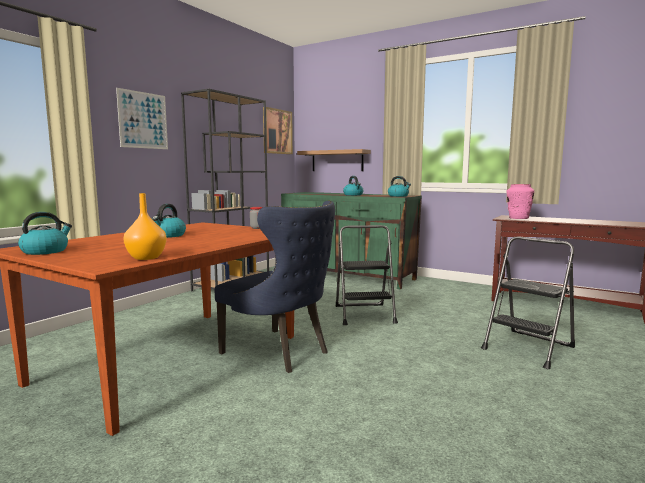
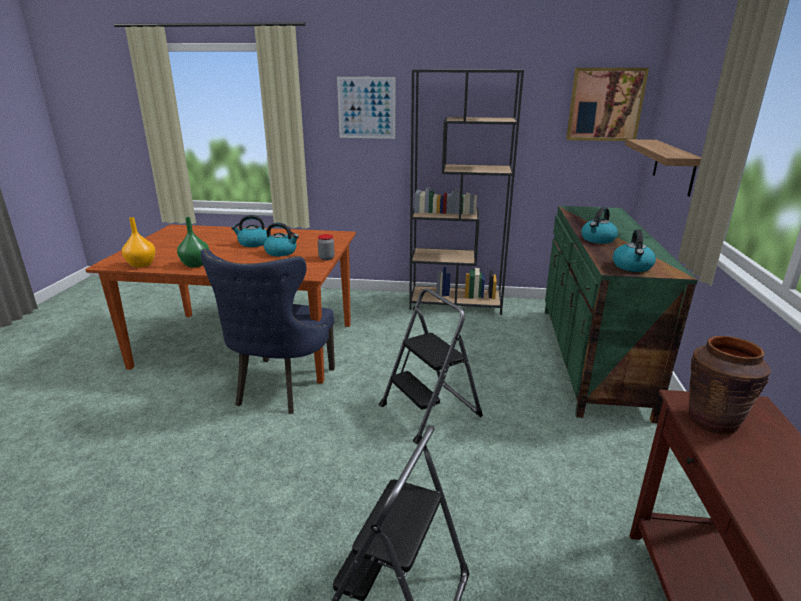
camera: 65 degrees right, 15 degrees up
kettle [18,212,72,255] -> kettle moved to [264,223,299,256]
pink vase [506,184,535,219] -> brown vase [689,336,771,434]
none -> green vase [177,217,209,267]

